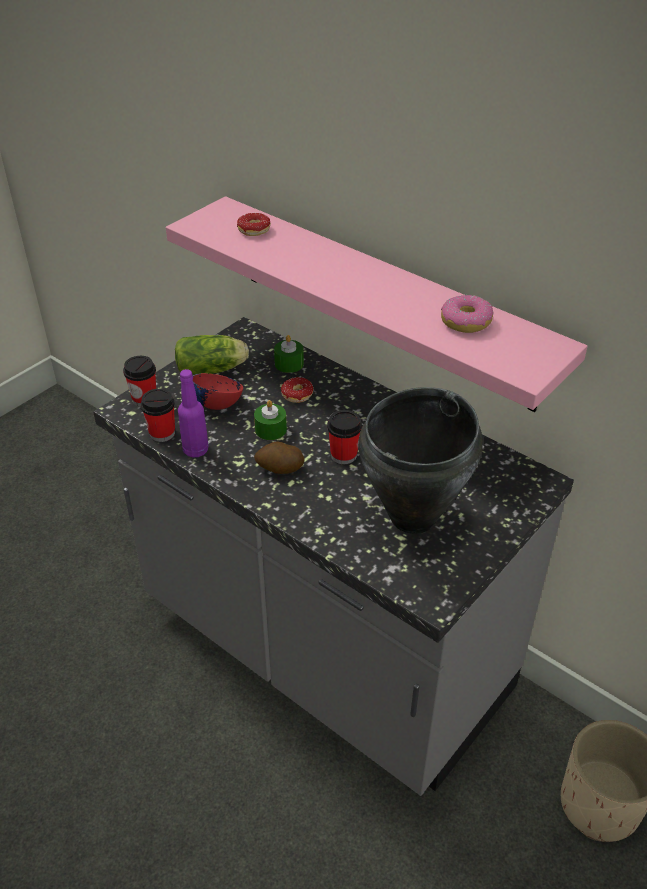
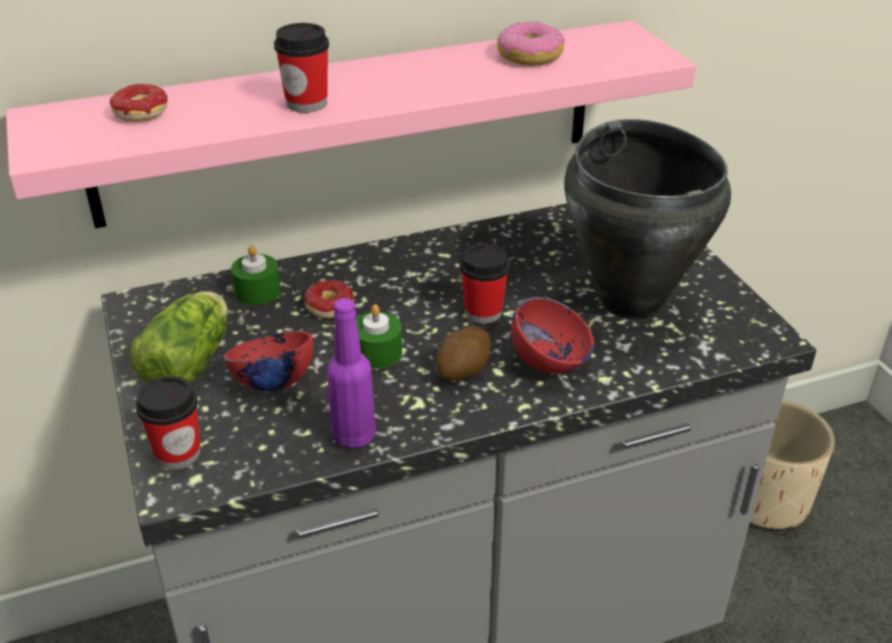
camera: 60 degrees left, 5 degrees down
cup [141,389,175,442] -> cup moved to [274,23,329,113]
none -> red bowl [511,297,594,374]

